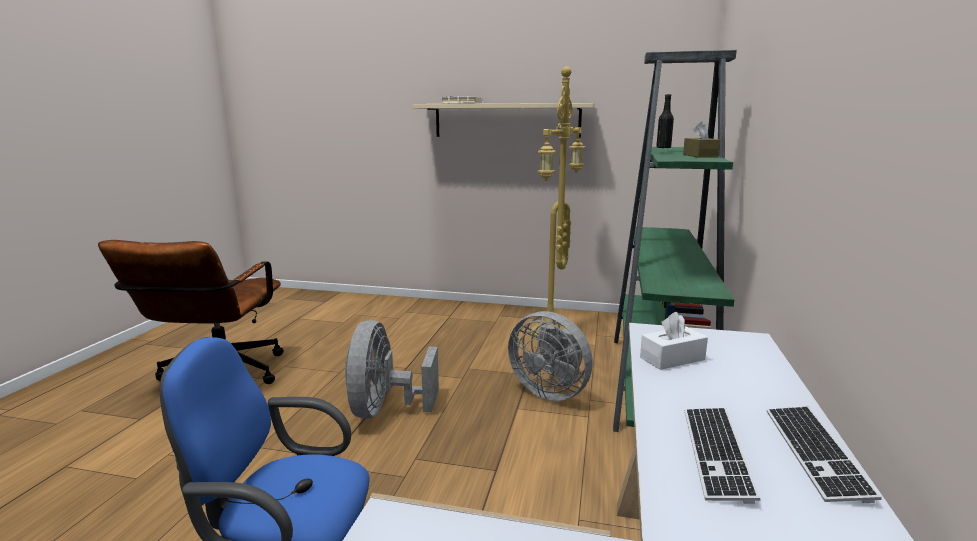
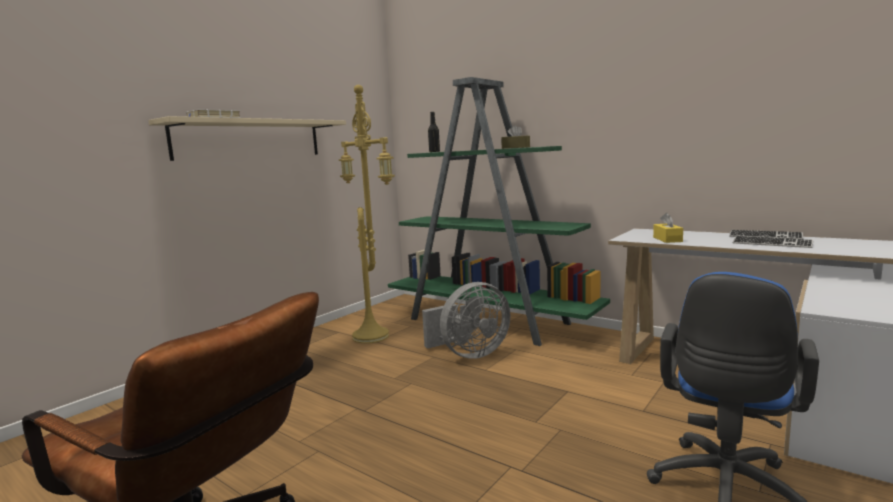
camera: 65 degrees left, 5 degrees down
grey fan [345,320,439,419] -> none
white tissue box [640,312,708,370] -> yellow tissue box [653,213,683,243]

